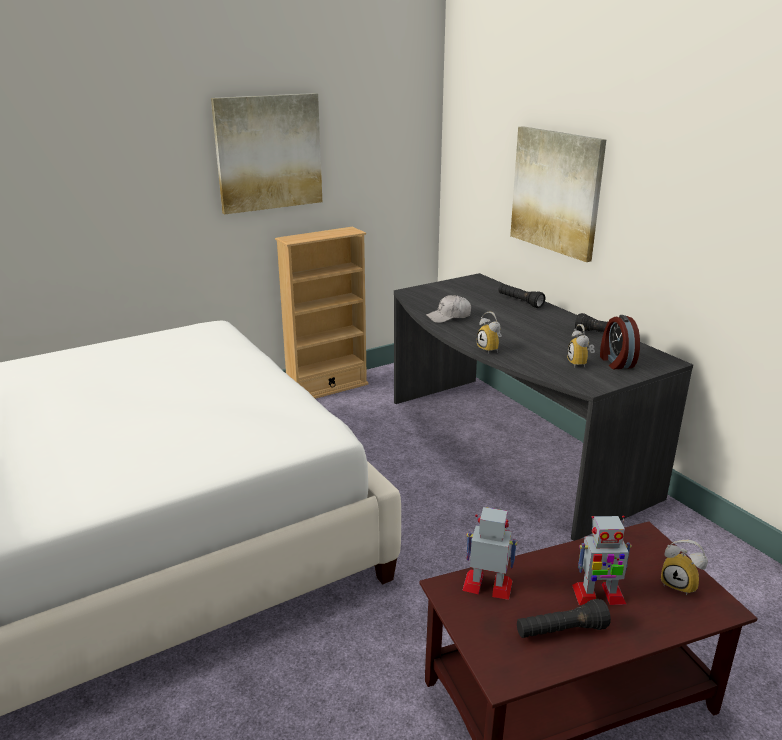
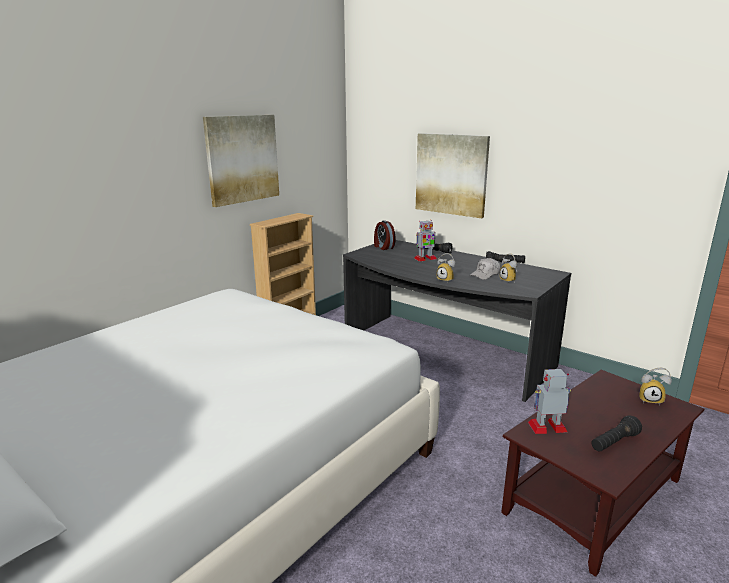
camera: 20 degrees left, 5 degrees down
white cap [426,295,471,323] -> white cap moved to [470,258,501,280]
toy robot [572,515,632,605] -> toy robot moved to [414,220,437,261]
alarm clock [600,315,640,369] -> alarm clock moved to [374,220,395,250]

